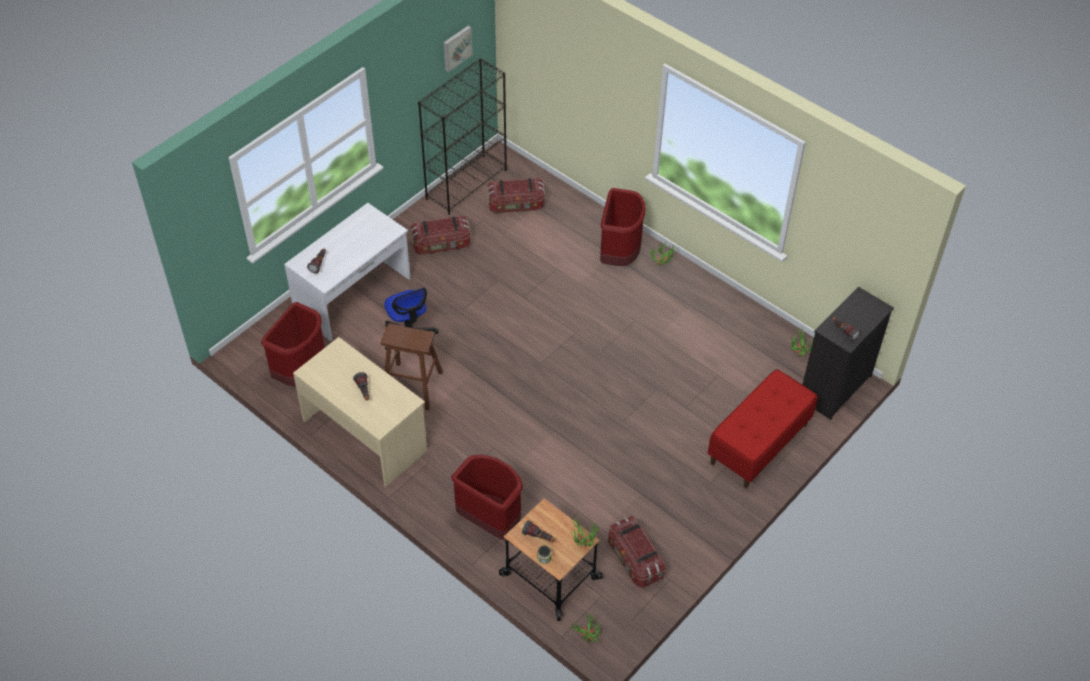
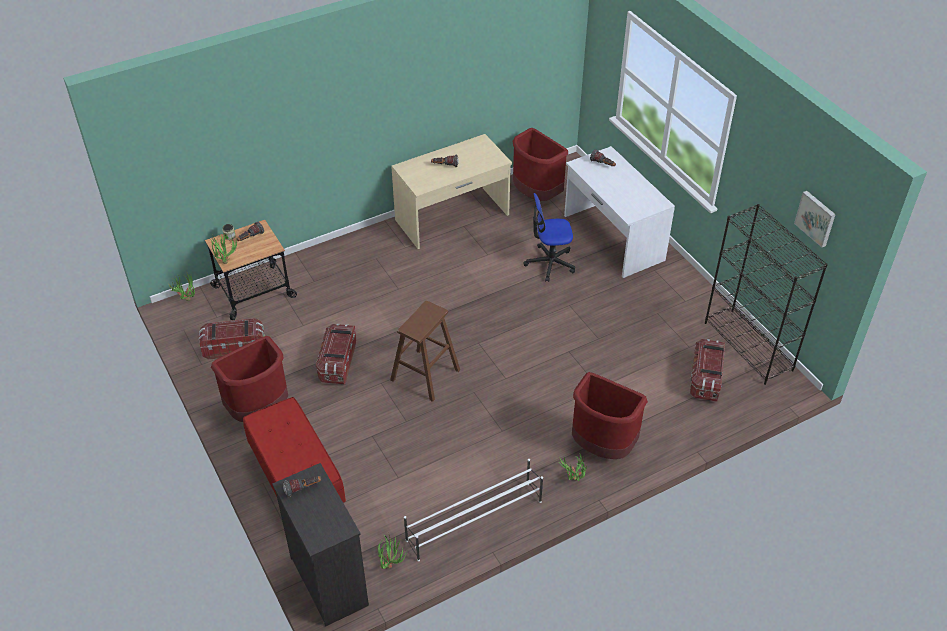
camera: 110 degrees right, 5 degrees down
brown stool [381,324,443,411] -> brown stool moved to [390,301,460,402]
storage box [411,216,470,255] -> storage box moved to [316,324,356,385]
red trash can [451,455,523,540] -> red trash can moved to [211,336,288,422]
none -> white shoe rack [404,459,543,562]

